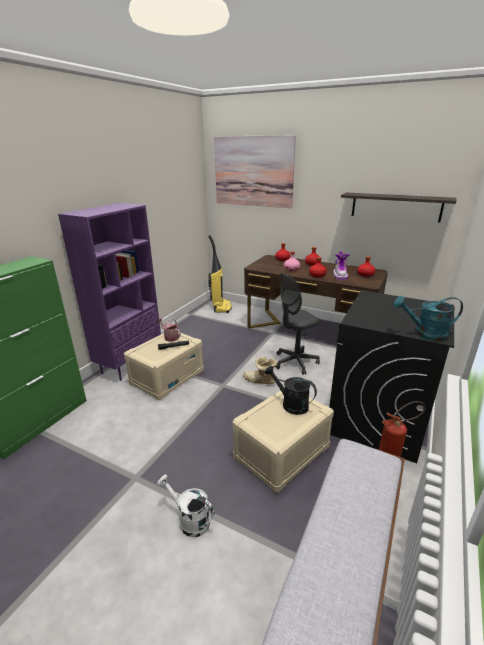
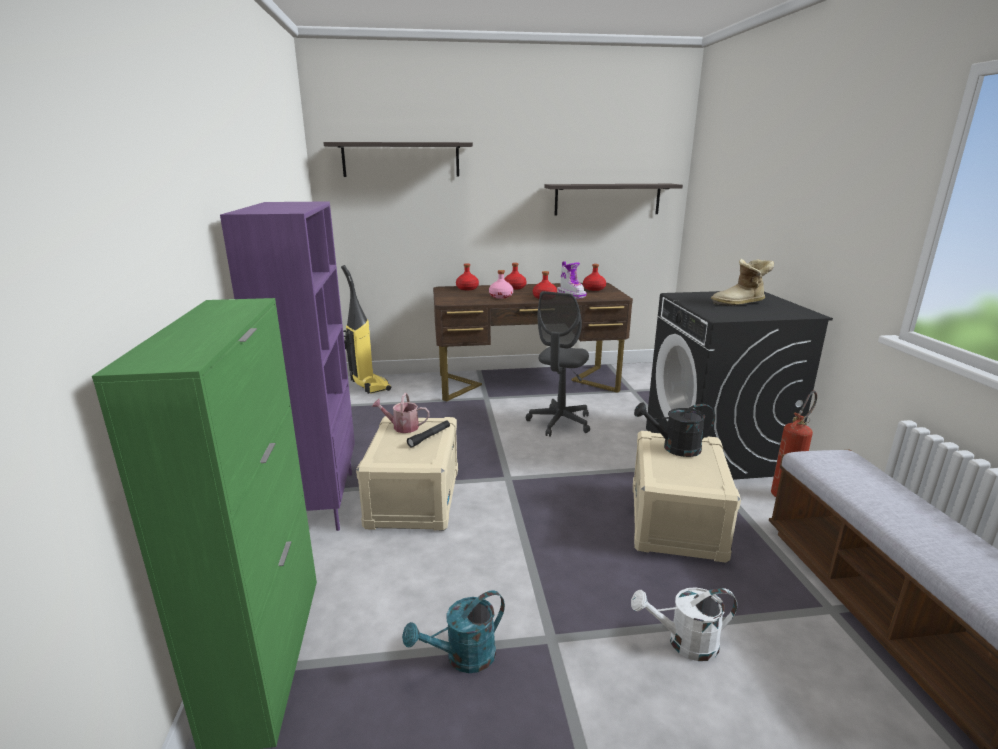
camera: 35 degrees left, 5 degrees down
picture [214,135,296,208] -> shelf [323,142,473,177]
boot [243,356,277,384] -> boot moved to [711,259,774,306]
turquoise watering can [394,296,463,341] -> turquoise watering can moved to [402,590,505,673]

